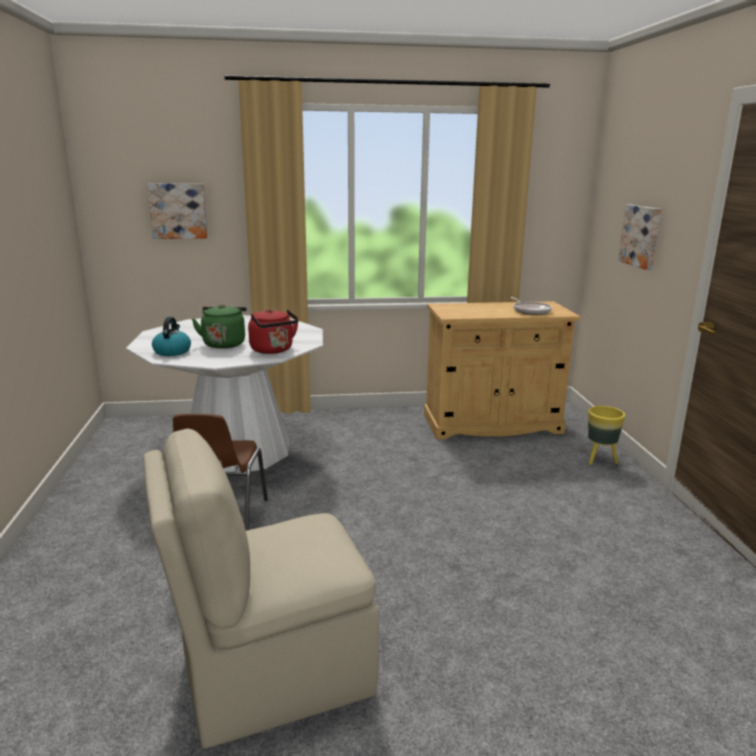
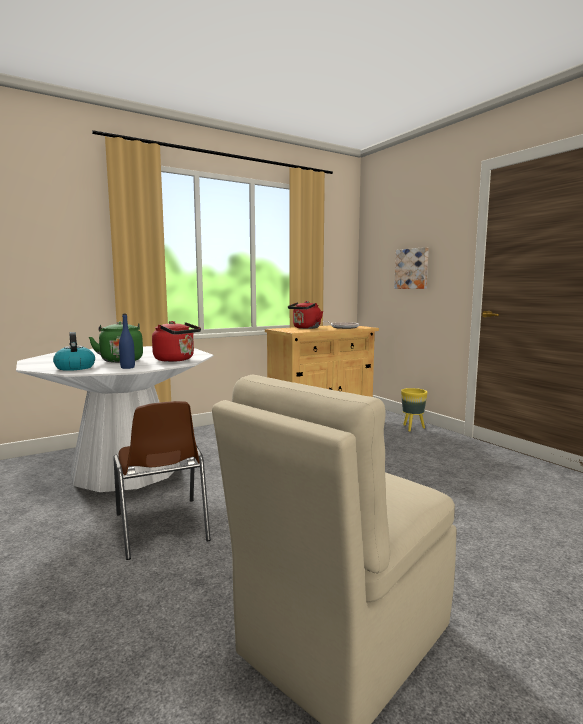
camera: 25 degrees left, 10 degrees down
picture [147,183,208,239] -> none
none -> blue bottle [119,314,135,369]
none -> red kettle [288,301,323,329]

